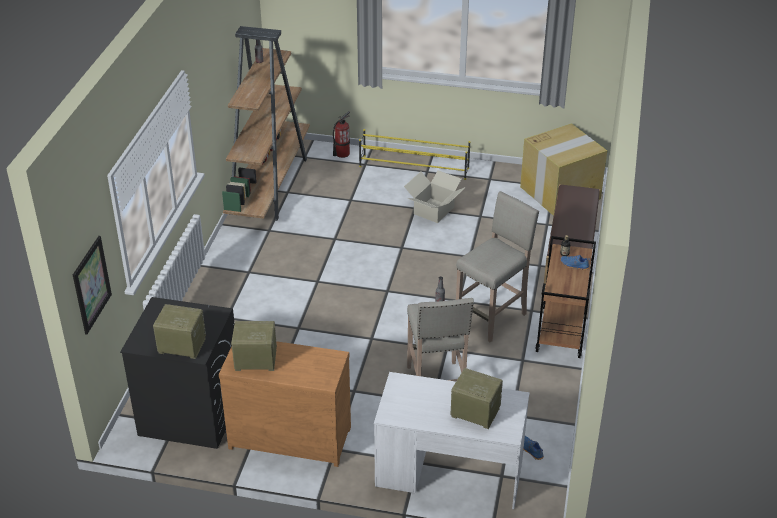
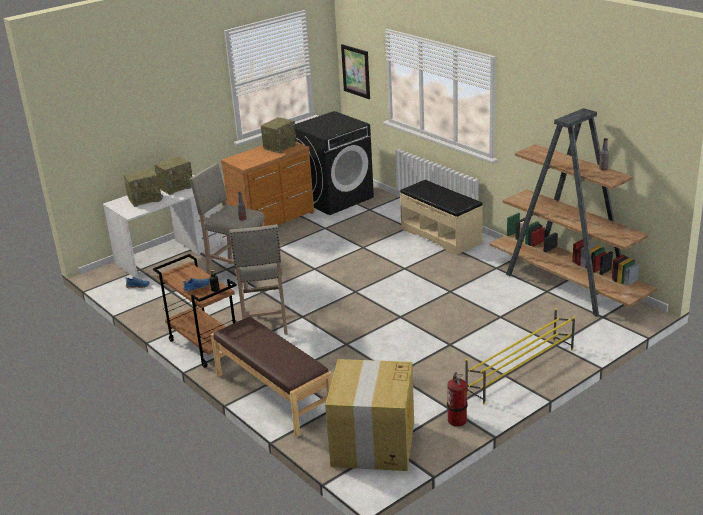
camera: 130 degrees right, 10 degrees down
radio [153,304,206,359] -> radio moved to [154,156,193,195]
fire extinguisher [333,111,350,158] -> fire extinguisher moved to [447,372,468,426]
cardboard box [404,170,466,223] -> none
none -> beige bench [400,180,483,255]

